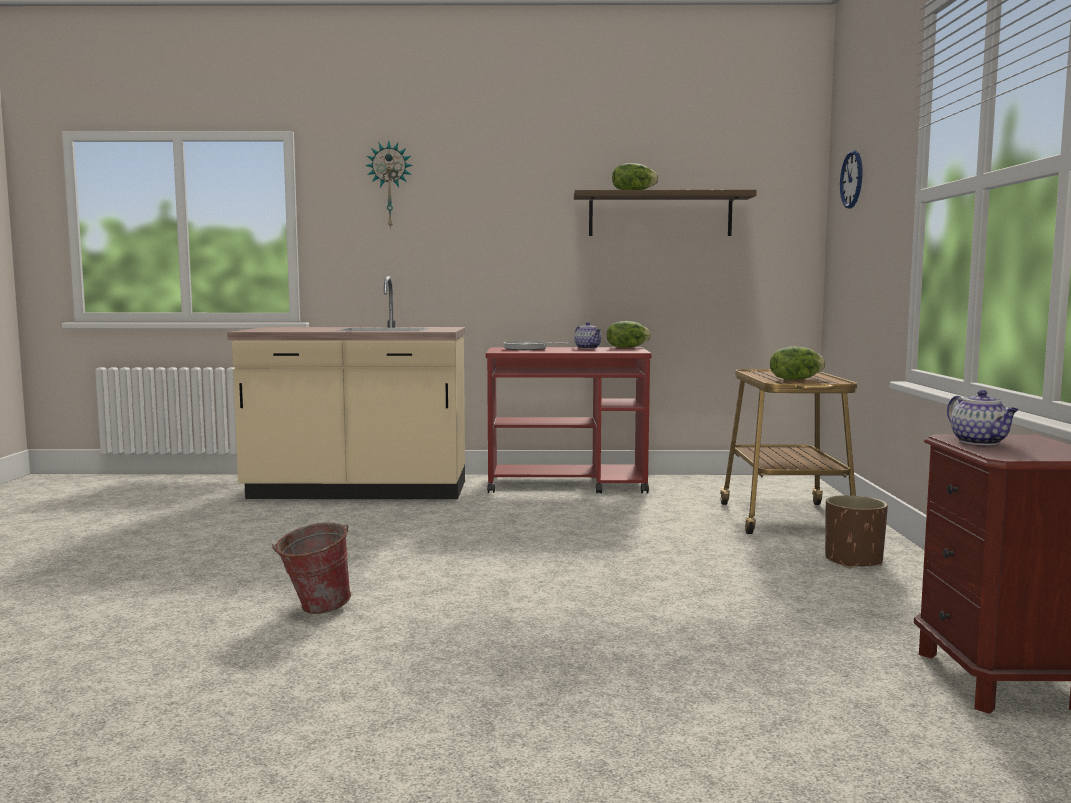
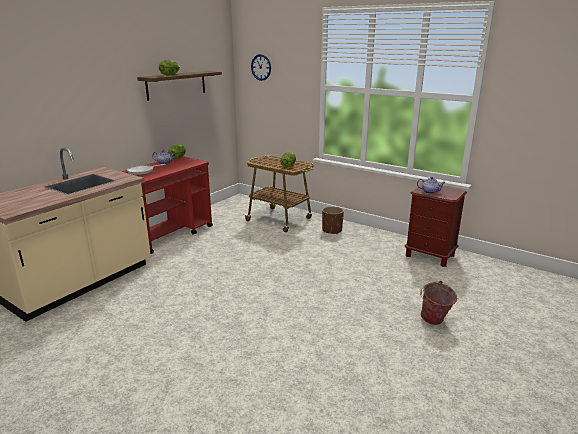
camera: 55 degrees left, 15 degrees up
bucket [272,522,351,614] -> bucket moved to [420,281,457,325]
wall clock [365,141,413,229] -> none

